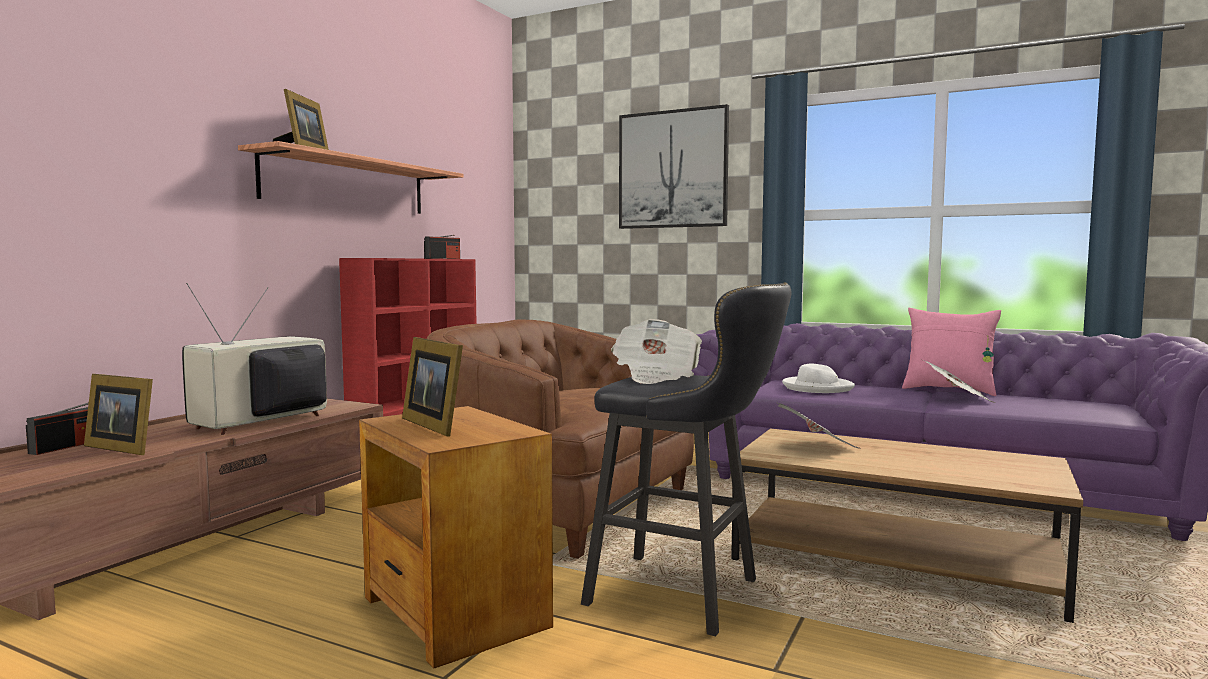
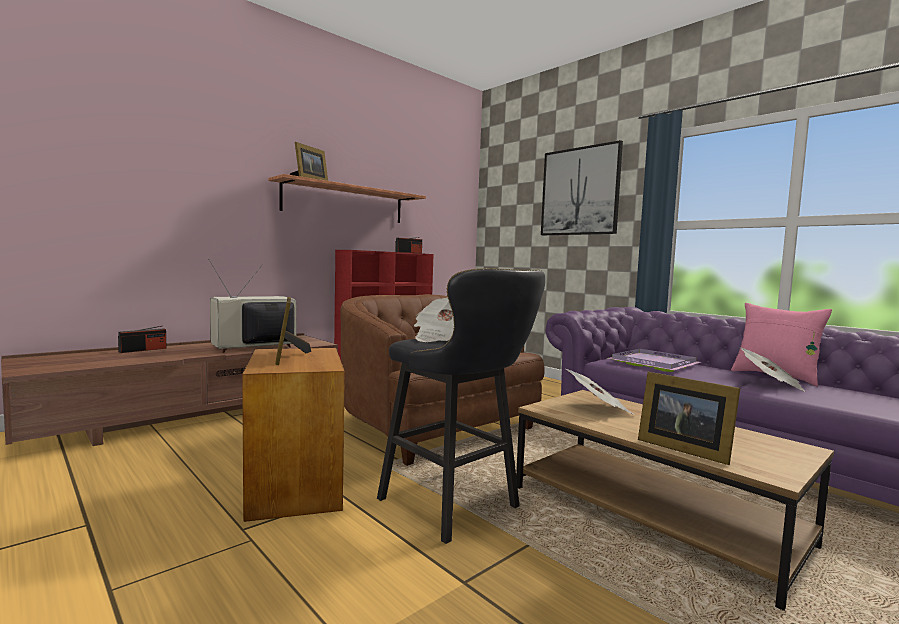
camera: 20 degrees right, 0 degrees up
picture frame [84,374,153,455] -> picture frame moved to [638,372,740,465]
white hat [782,364,855,393] -> purple tray [607,349,701,372]

